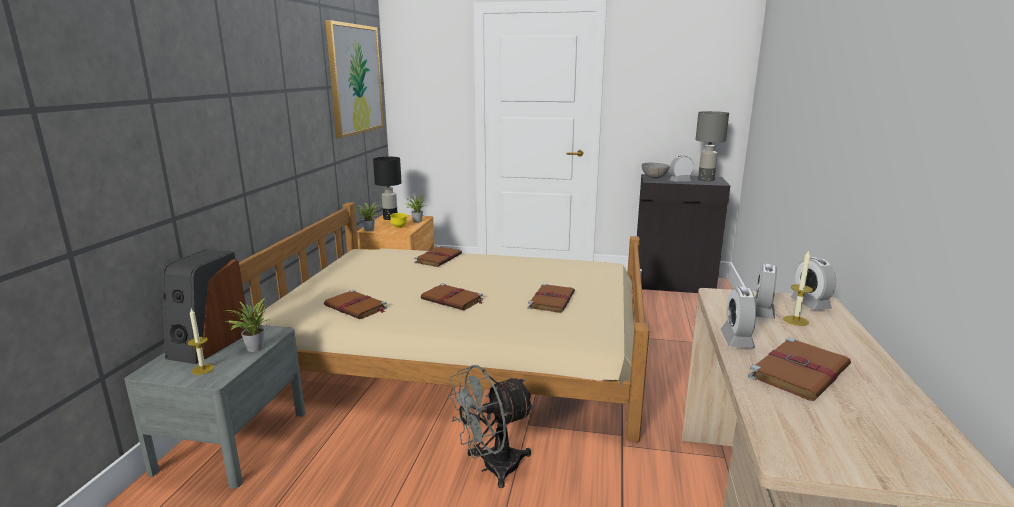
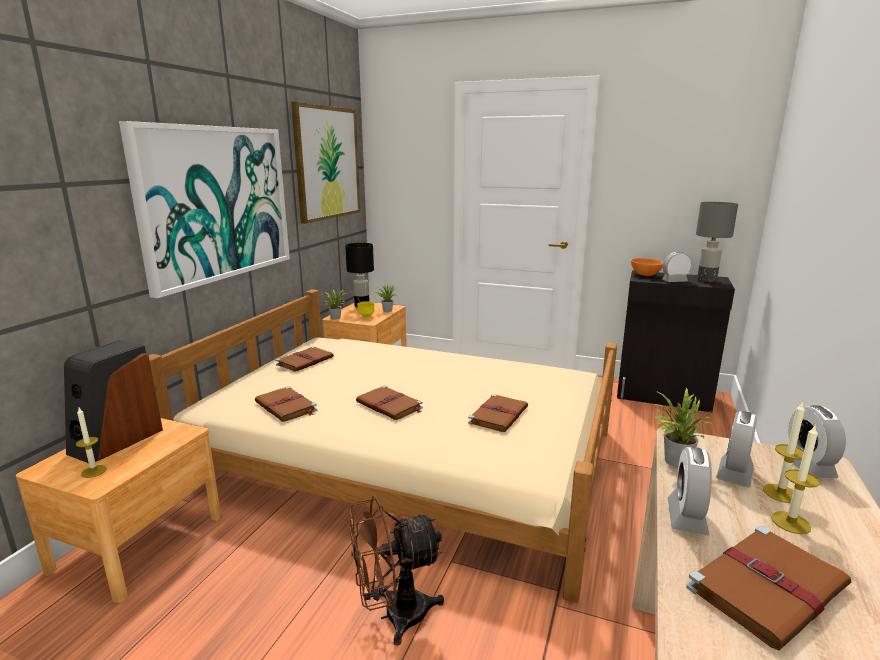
camera: 10 degrees right, 0 degrees up
grey nightstand [124,325,305,489] -> brown nightstand [16,418,221,603]
potted plant [224,298,271,352] -> potted plant moved to [653,388,713,467]
brown book [414,246,462,267] -> brown book moved to [276,346,334,372]
grey fan [447,365,535,488] -> brown fan [348,496,444,646]
grey bowl [641,163,670,178] -> orange bowl [631,258,663,276]
none -> picture [119,121,290,298]
none -> candle [771,426,820,534]

